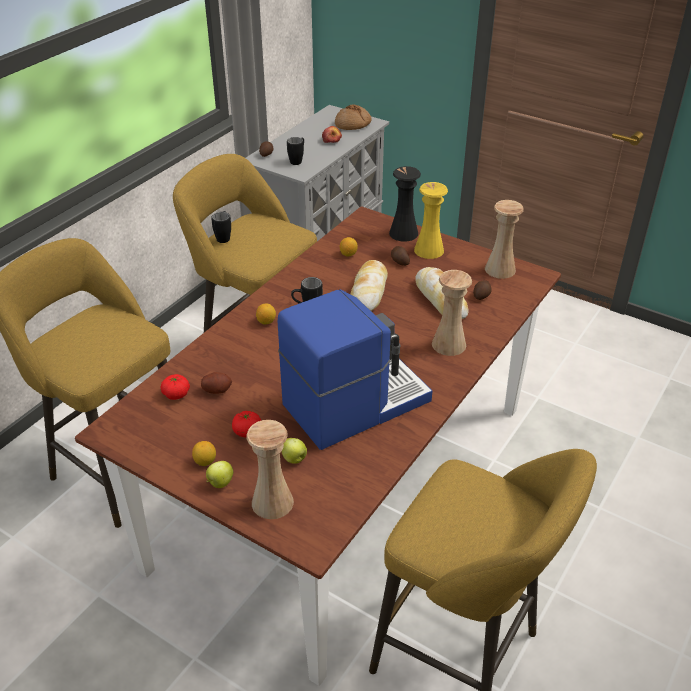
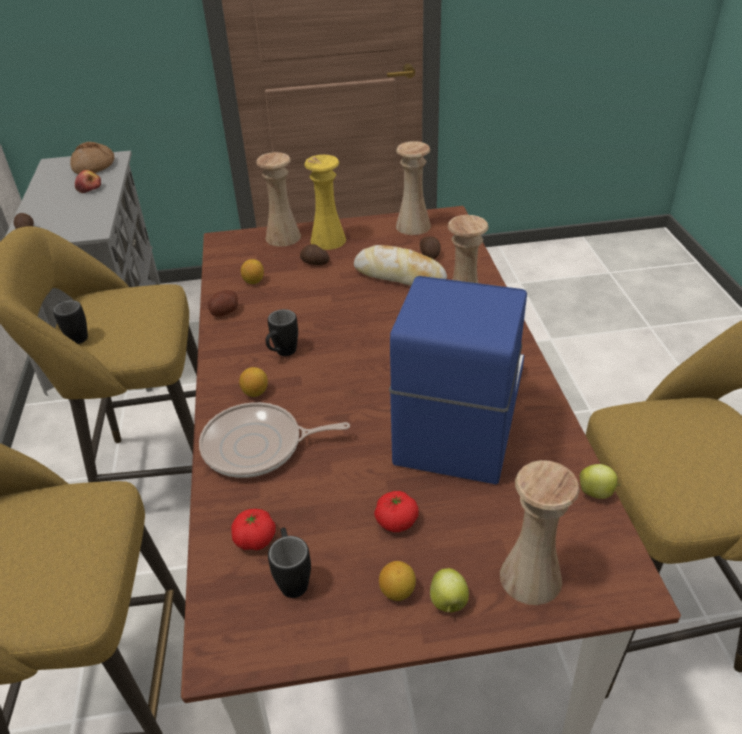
camera: 40 degrees left, 0 degrees up
potato [201,372,232,394] -> potato moved to [208,290,238,317]
apple [281,438,307,463] -> apple moved to [580,464,621,499]
black mug [287,137,304,165] -> black mug moved to [268,527,311,598]
bread [351,260,388,311] -> none
black vase [389,166,421,242] -> beige vase [256,152,301,247]
none -> frying pan [199,402,350,478]

